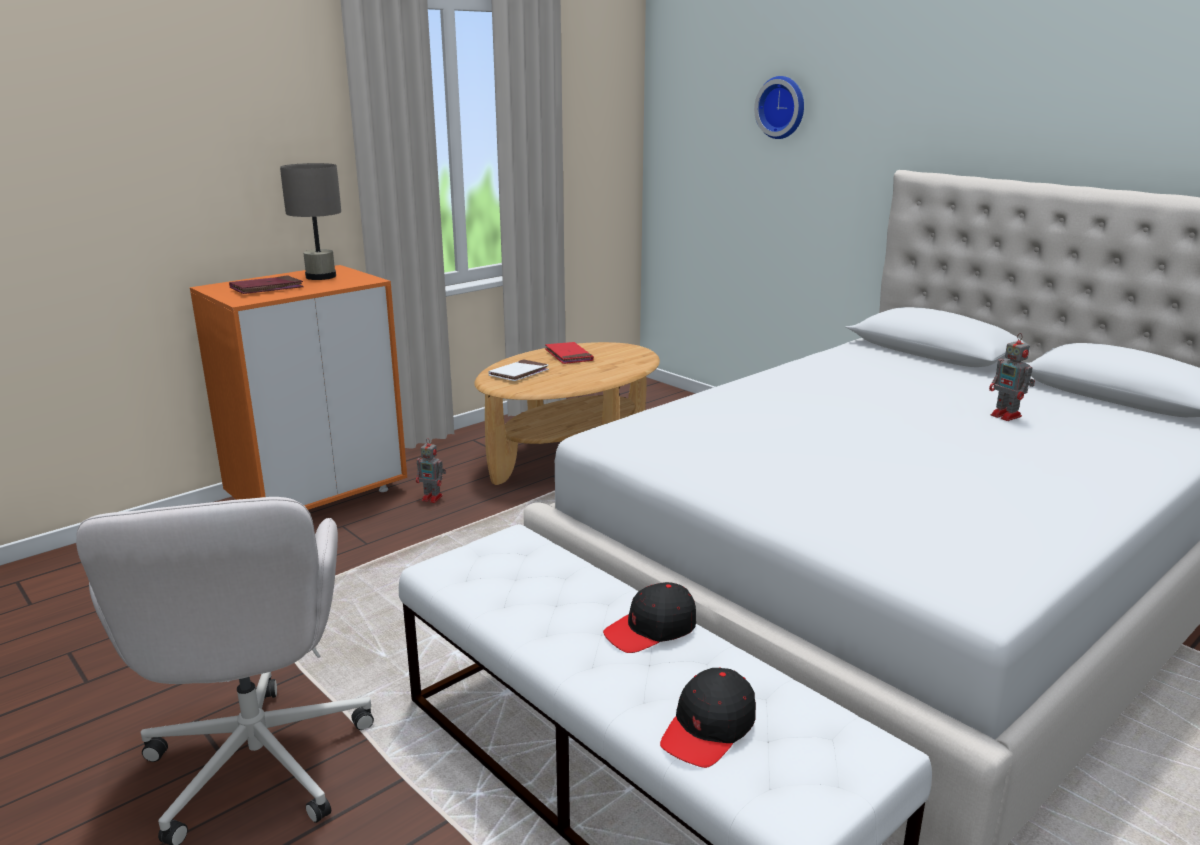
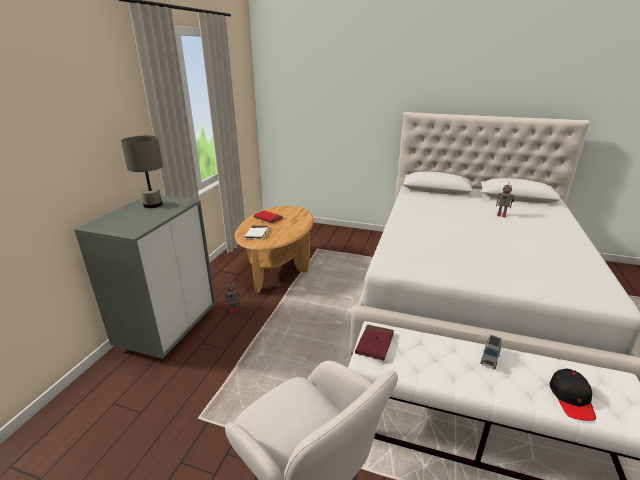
camera: 30 degrees left, 5 degrees up
orange cabinet [190,265,407,510] -> grey cabinet [74,196,215,359]
red book [229,275,304,294] -> red book moved to [355,325,394,361]
black cap [603,582,696,653] -> grey toy car [480,335,502,369]
wall clock [754,76,804,139] -> none

